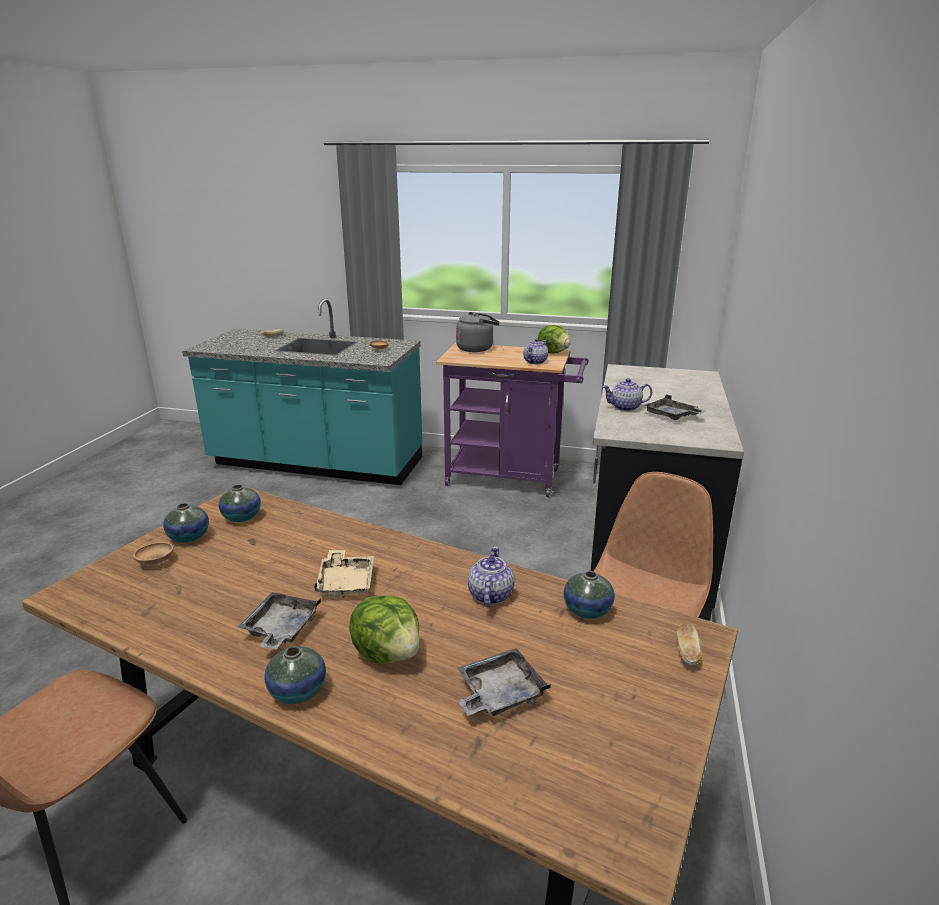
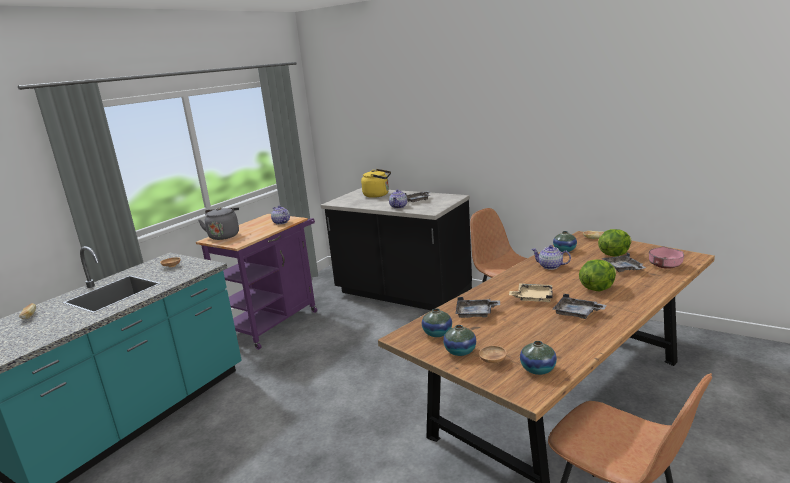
camera: 70 degrees left, 5 degrees down
vase [264,646,326,704] -> vase moved to [520,341,557,375]
lettuce [538,325,571,353] -> lettuce moved to [598,229,632,257]
none -> yellow kettle [361,169,391,198]
none -> grey tray [455,297,500,318]
none -> pink bowl [649,246,684,269]

